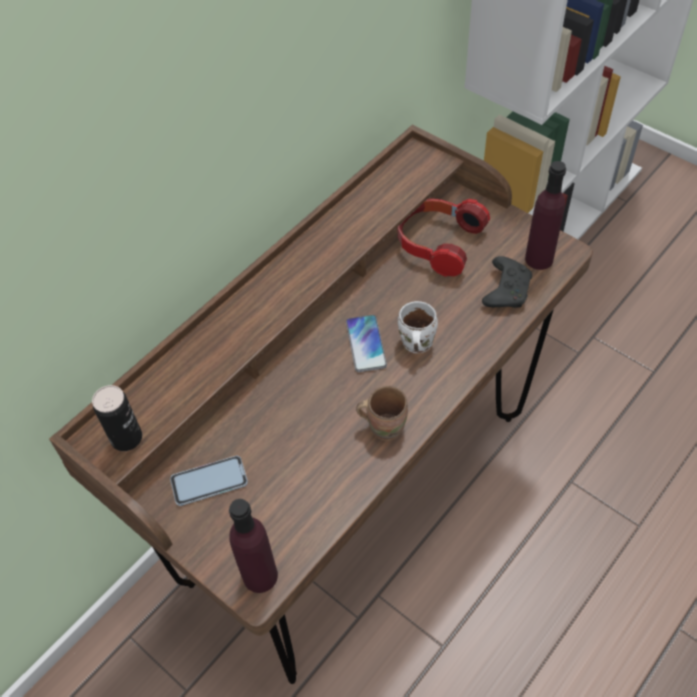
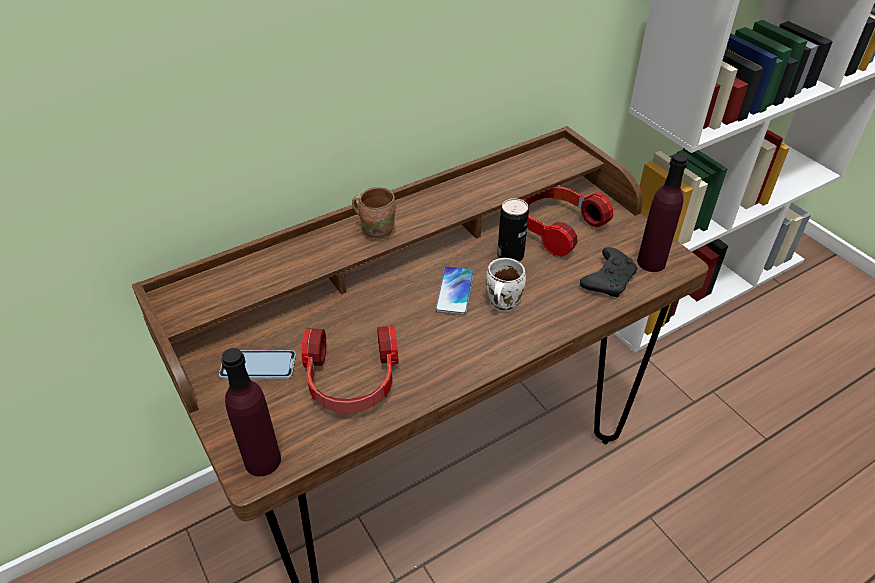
camera: 15 degrees right, 10 degrees down
can [92,385,142,451] -> can moved to [497,198,529,262]
brown mug [356,386,408,441] -> brown mug moved to [352,187,396,240]
none -> headphones [301,325,398,414]

